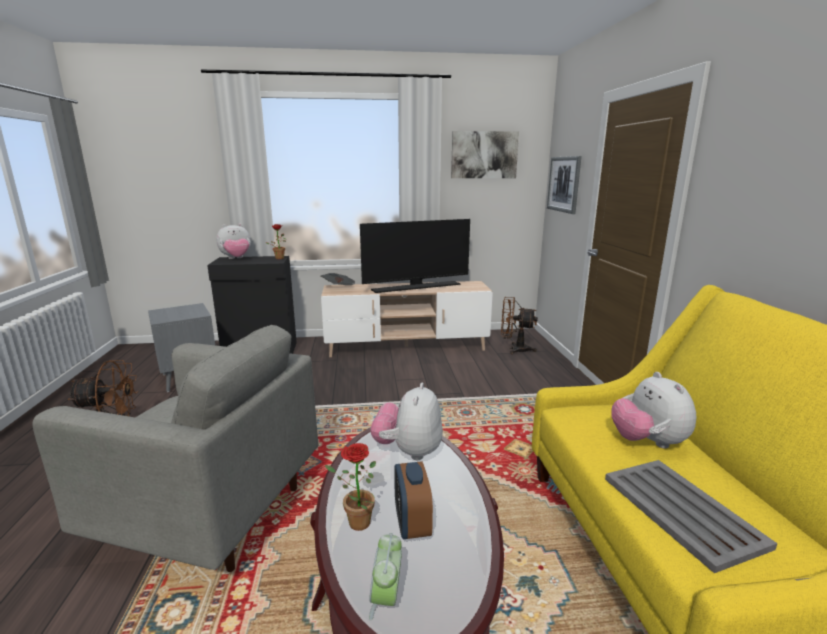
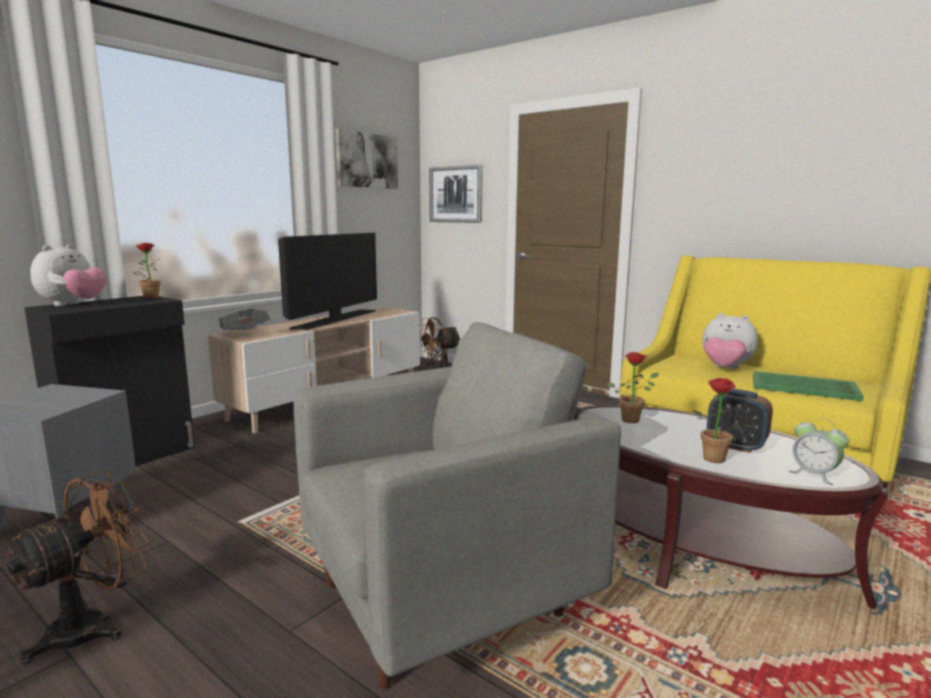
camera: 45 degrees left, 5 degrees down
plush toy [370,383,443,460] -> potted plant [607,352,659,423]
grey tray [605,460,778,573] -> green tray [753,371,864,401]

